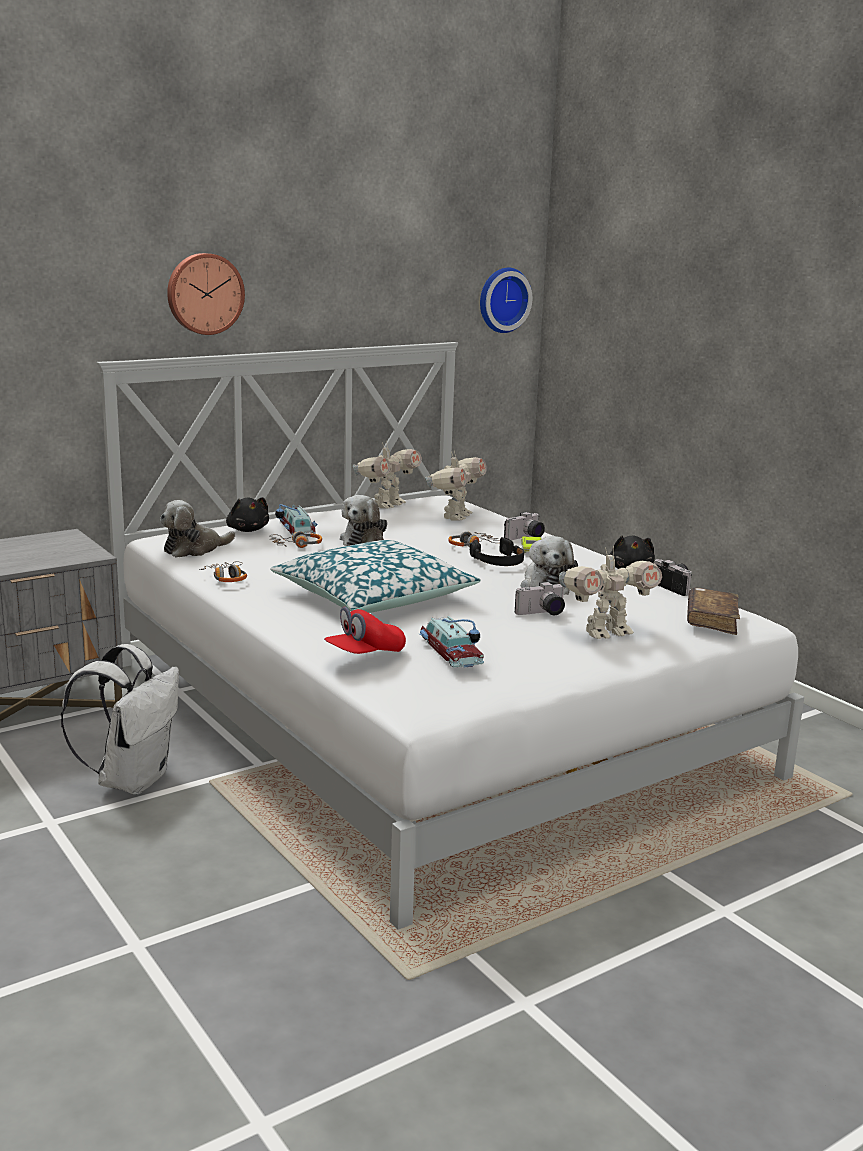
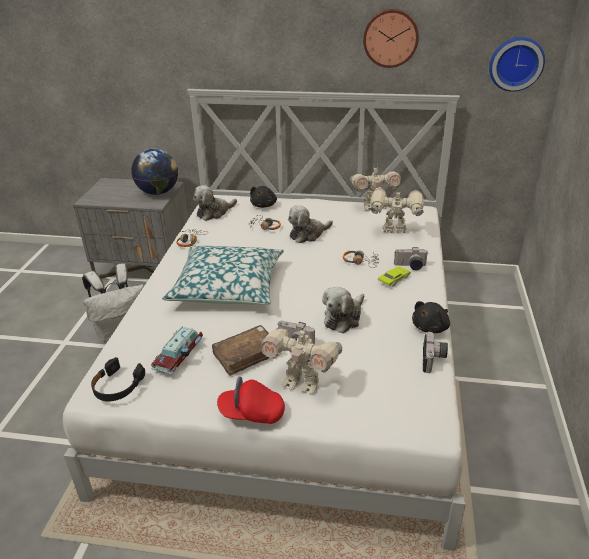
camera: 45 degrees right, 15 degrees up
plush toy [160,500,235,558] -> plush toy turned 45 degrees counterclockwise [193,185,237,221]
wall clock [167,253,245,335] -> wall clock moved to [363,9,419,68]
toy car [275,504,319,535] -> none
red cap [324,607,406,654] -> red cap moved to [217,377,285,424]
toy robot [425,451,486,520] -> toy robot turned 150 degrees counterclockwise [370,188,424,233]
black headphones [470,537,524,566] -> black headphones moved to [91,357,145,402]
brown book [687,588,740,635] -> brown book moved to [212,325,270,376]
none -> globe [131,148,178,195]

